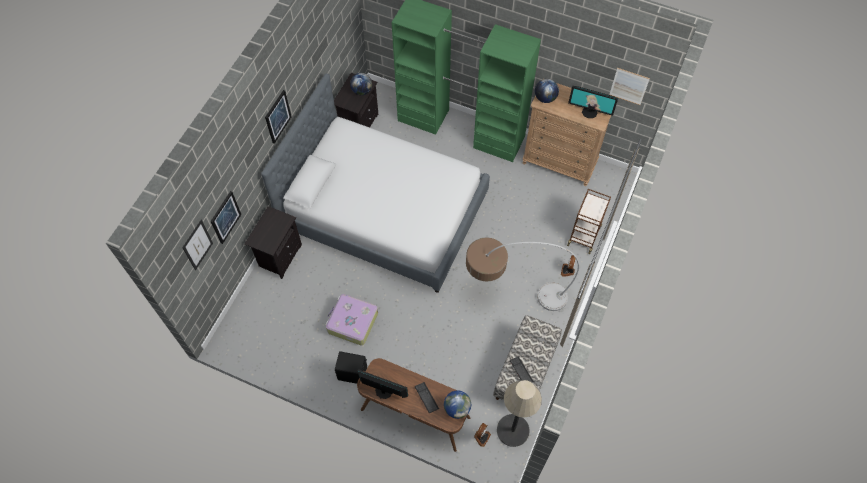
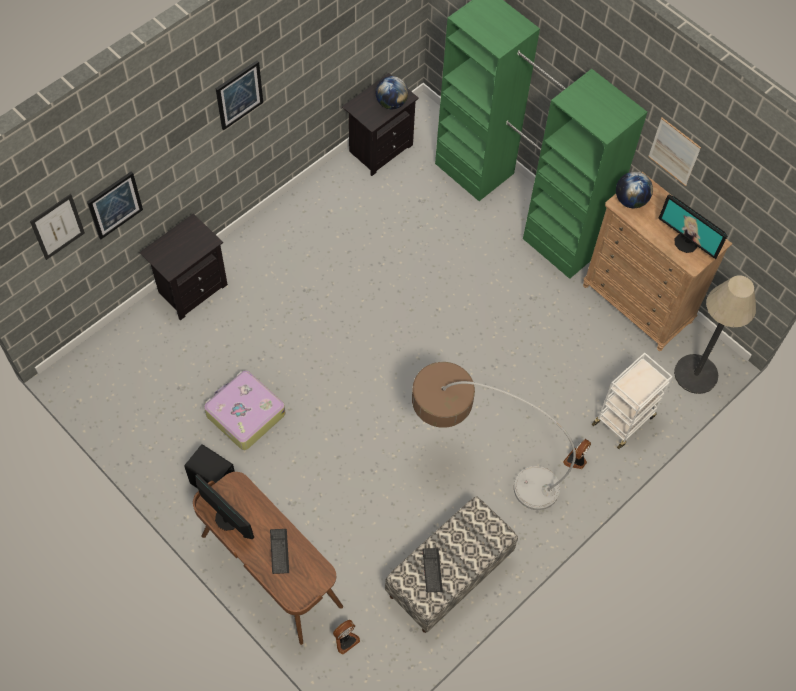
camera: 20 degrees right, 0 degrees up
bed [261,73,490,293] -> none
globe [444,390,471,419] -> none
floor lamp [497,380,542,447] -> floor lamp moved to [674,275,756,394]
brown cart [567,189,611,254] -> white cart [591,352,673,449]
picture [609,68,650,105] -> picture moved to [648,117,701,186]

